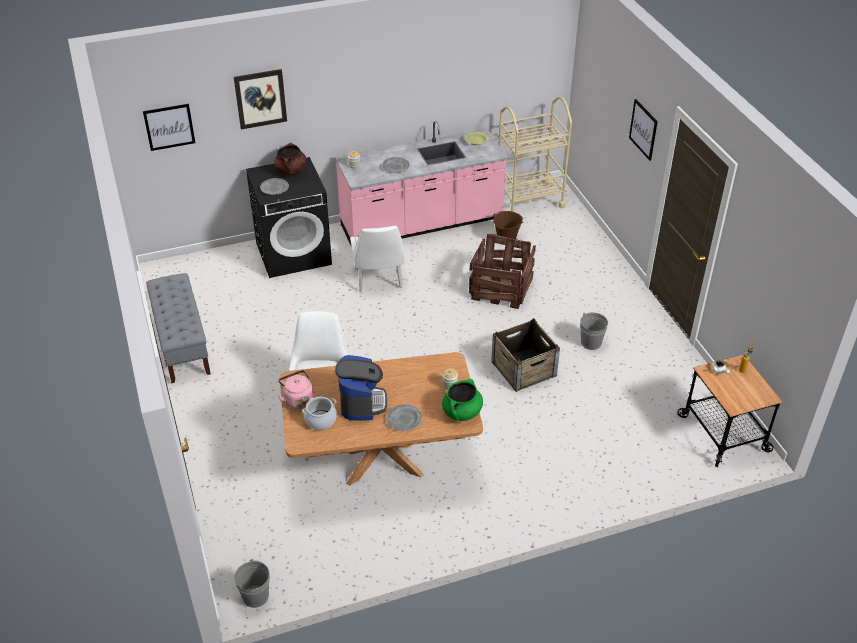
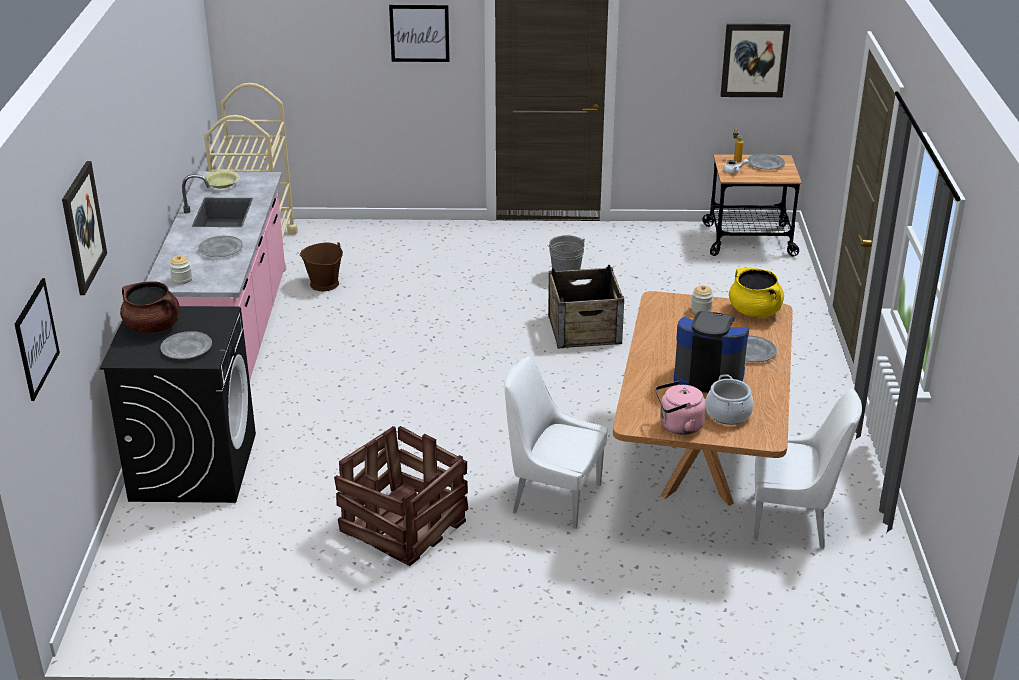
camera: 70 degrees left, 10 degrees down
grey bench [146,273,211,383] -> none
grey bucket [234,558,270,608] -> none
white chair [350,226,405,292] -> white chair moved to [753,388,862,549]
green cooking pot [442,379,483,421] -> yellow cooking pot [729,268,784,318]
crate [469,234,536,309] -> crate moved to [334,426,468,566]
none -> picture [720,24,790,97]
none -> grey plate [747,153,785,170]

